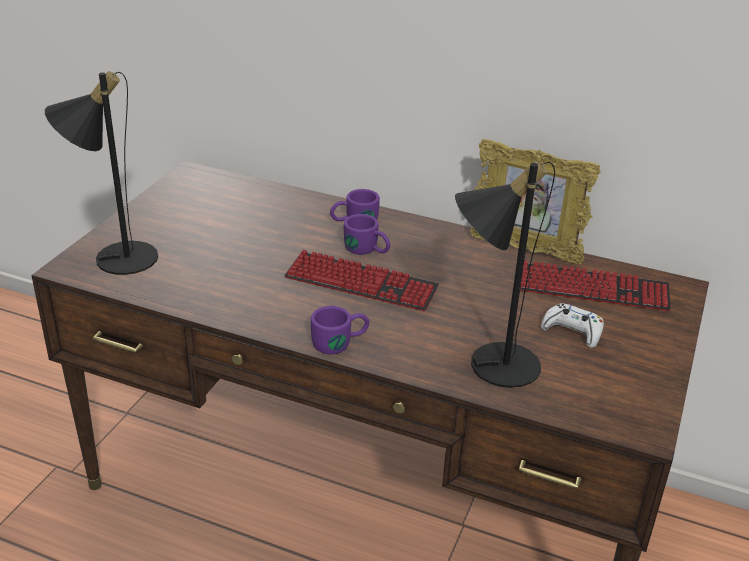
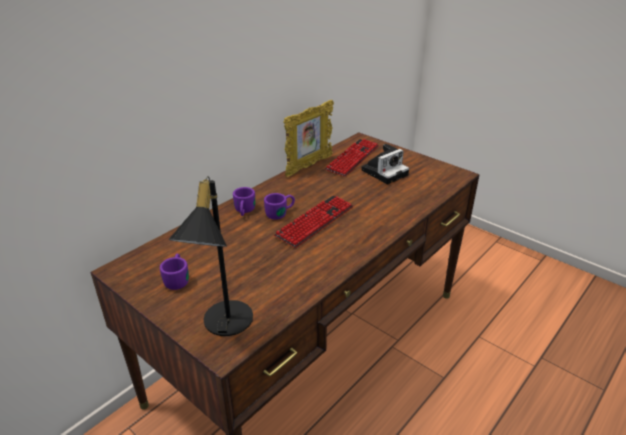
camera: 70 degrees left, 0 degrees up
purple mug [311,306,370,354] -> purple mug moved to [160,254,189,290]
black table lamp [455,160,555,388] -> none
white game controller [541,303,604,348] -> camera [361,144,409,185]

